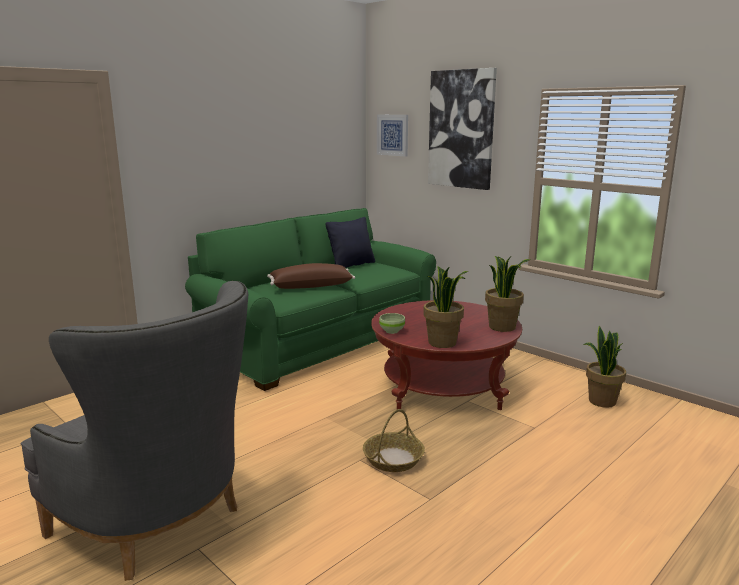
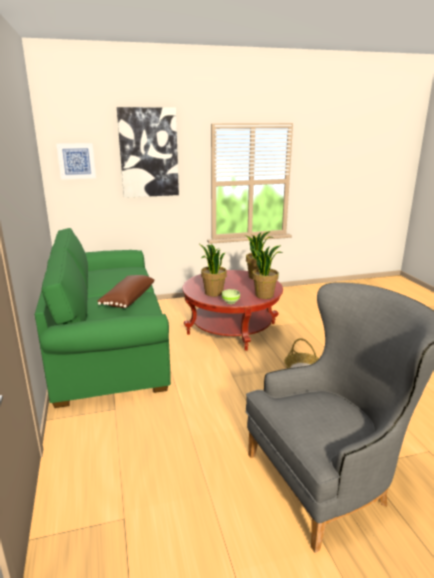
camera: 60 degrees left, 5 degrees up
black pillow [326,217,375,268] -> none
potted plant [584,326,626,408] -> potted plant moved to [200,244,227,297]

